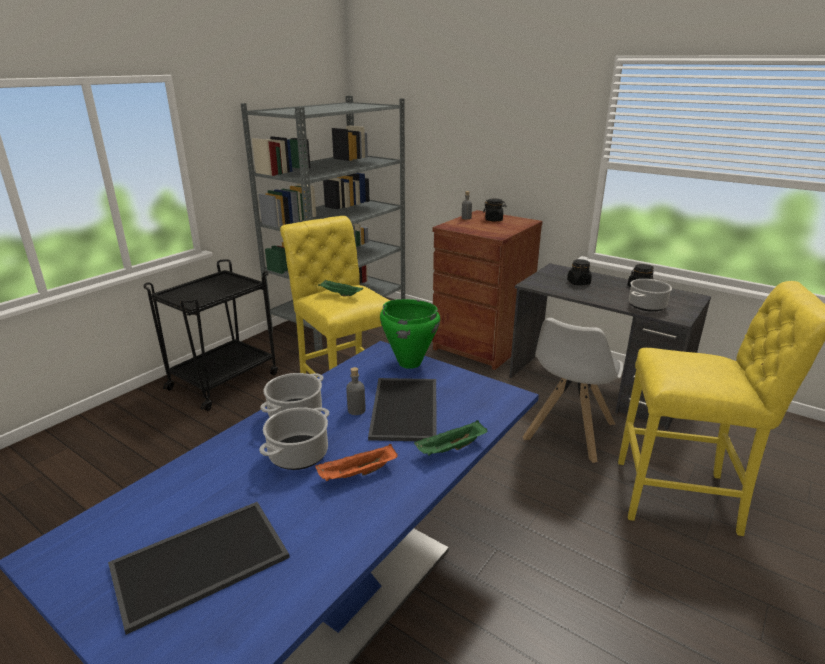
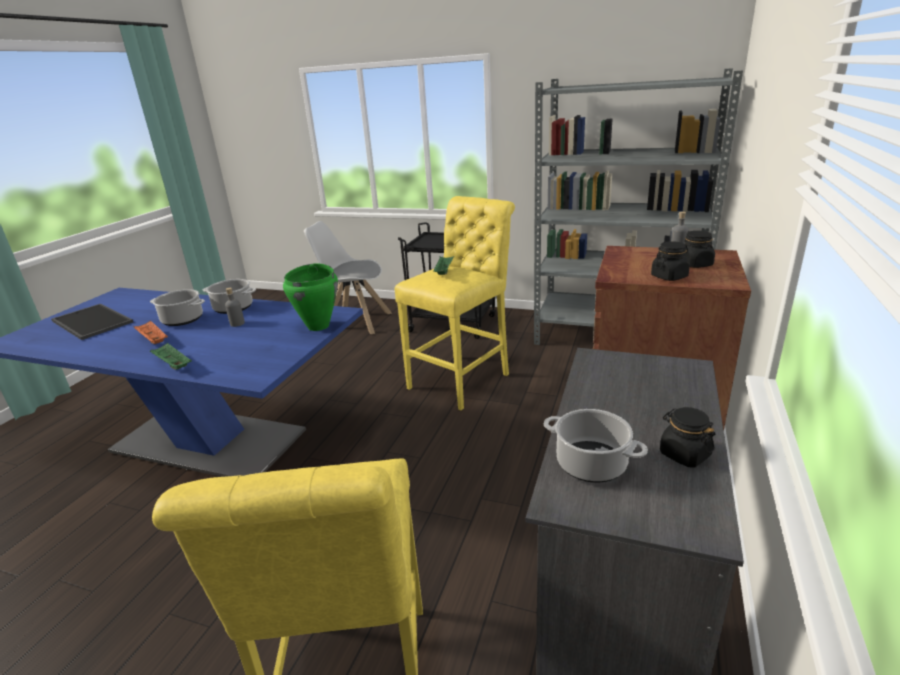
camera: 75 degrees right, 0 degrees up
tray [368,378,436,441] -> none
chair [523,318,624,463] -> chair moved to [304,221,392,334]
black jar [567,259,592,285] -> black jar moved to [651,241,690,281]

